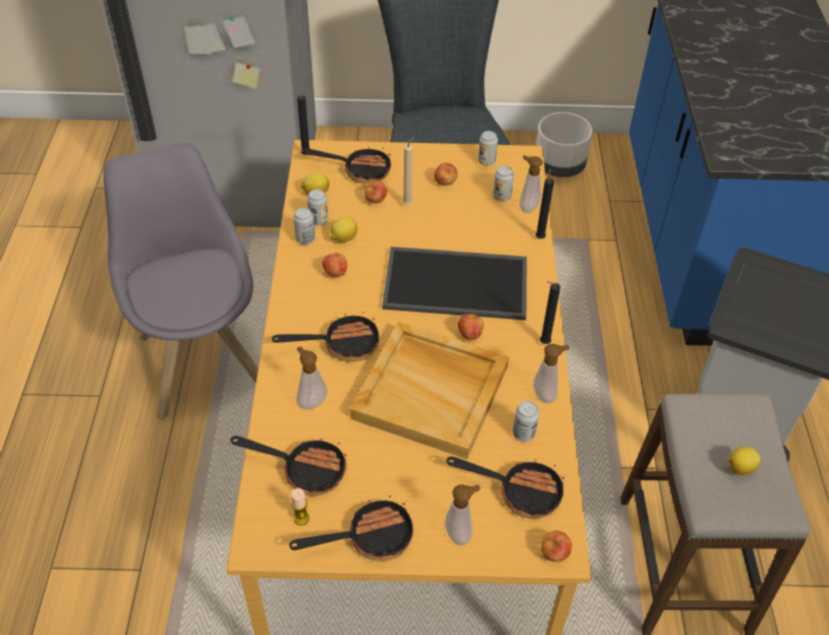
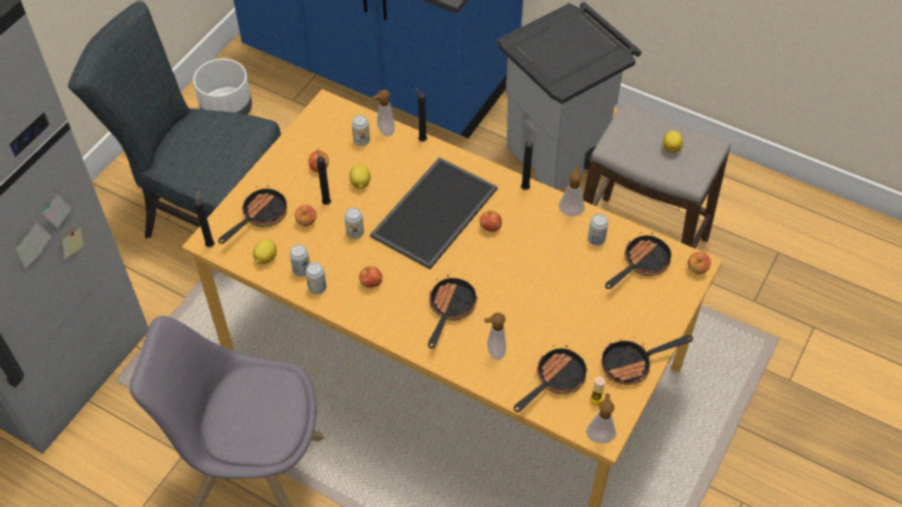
camera: 60 degrees left, 5 degrees up
frying pan [289,496,413,562] -> frying pan turned 120 degrees counterclockwise [601,335,693,385]
lemon [331,217,357,242] -> lemon moved to [349,165,370,189]
beige tray [350,322,509,459] -> none
beige candle [403,136,415,205] -> black candle [317,148,331,205]
soap dispenser [445,485,480,545] -> soap dispenser moved to [586,393,616,443]
can [478,131,498,166] -> can moved to [344,207,364,239]

